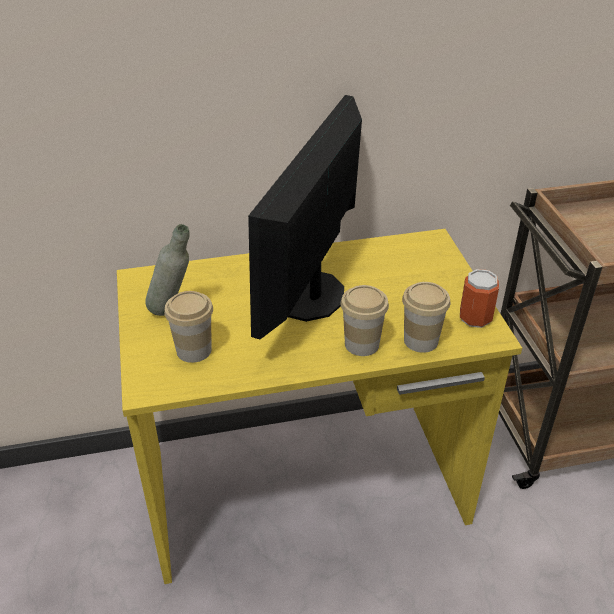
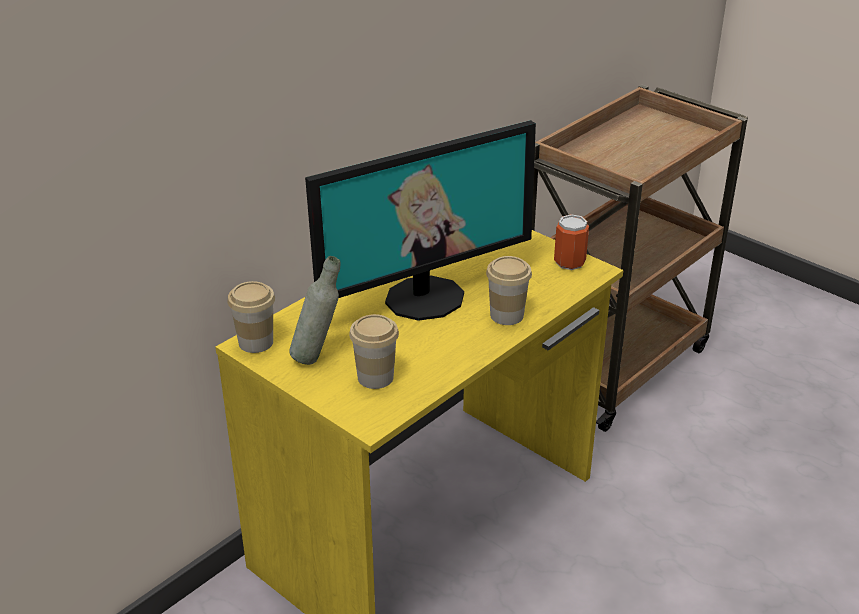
camera: 35 degrees left, 5 degrees down
monitor [248,95,362,339] -> monitor turned 105 degrees counterclockwise [305,120,536,321]
cup [402,282,450,353] -> cup moved to [228,281,275,353]

